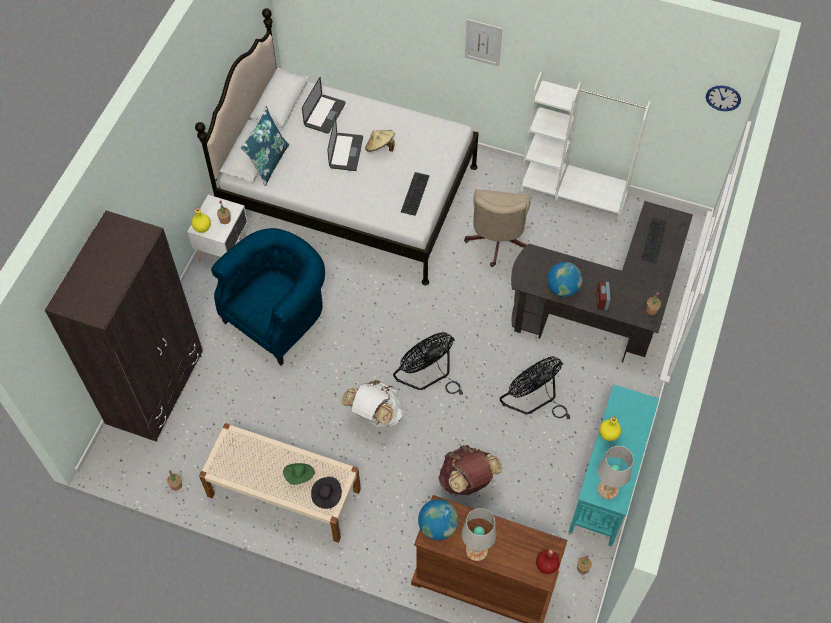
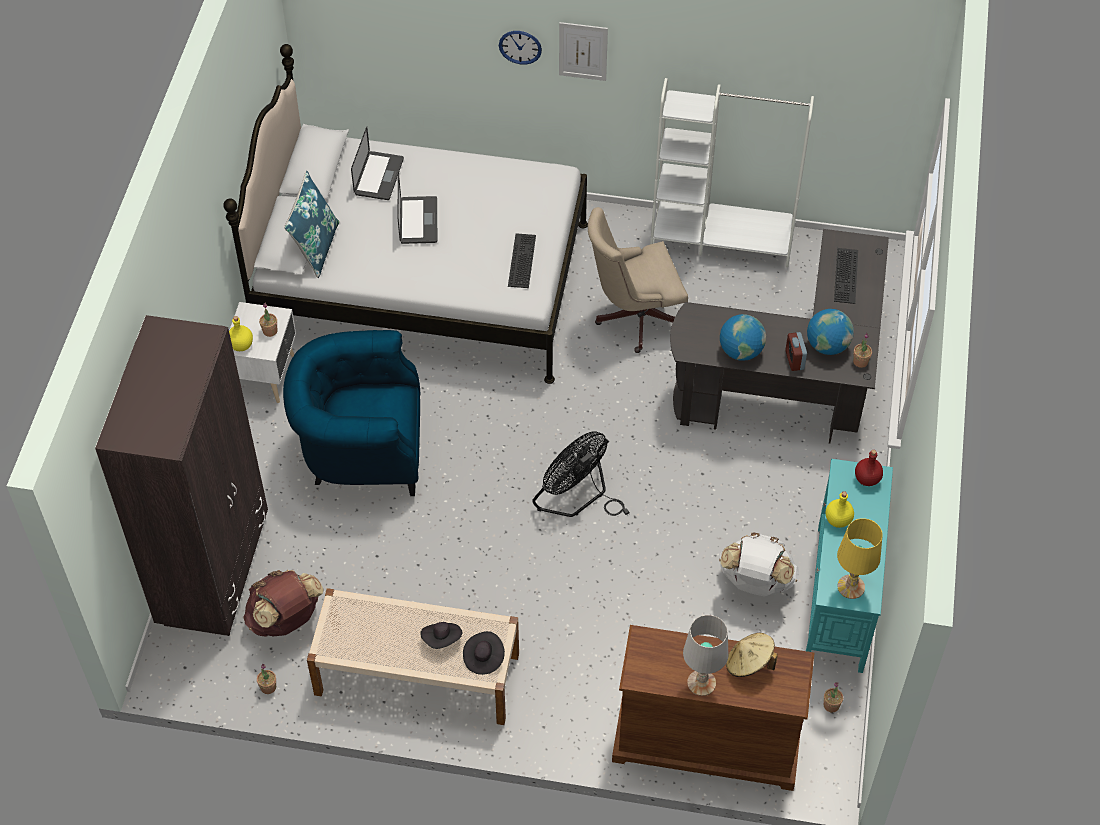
camera: 10 degrees left, 5 degrees down
blue armchair [211,228,325,366] -> blue armchair turned 120 degrees counterclockwise [283,330,420,496]
green hat [283,463,314,485] -> black hat [420,622,462,649]
white backpack [342,380,403,428] -> white backpack moved to [719,532,799,597]
beige hat [365,130,395,152] -> beige hat moved to [726,633,778,677]
globe [418,499,459,540] -> globe moved to [807,309,854,355]
brown backpack [438,445,502,495] -> brown backpack moved to [244,570,323,637]
beige office chair [464,189,531,267] -> beige office chair turned 75 degrees clockwise [588,207,688,353]
black fan [500,356,571,419] -> none
red bottle [536,550,559,574] -> red bottle moved to [855,450,883,486]
white table lamp [598,446,633,499] -> yellow table lamp [837,518,883,599]
wall clock [706,85,741,111] -> wall clock moved to [499,31,542,64]

